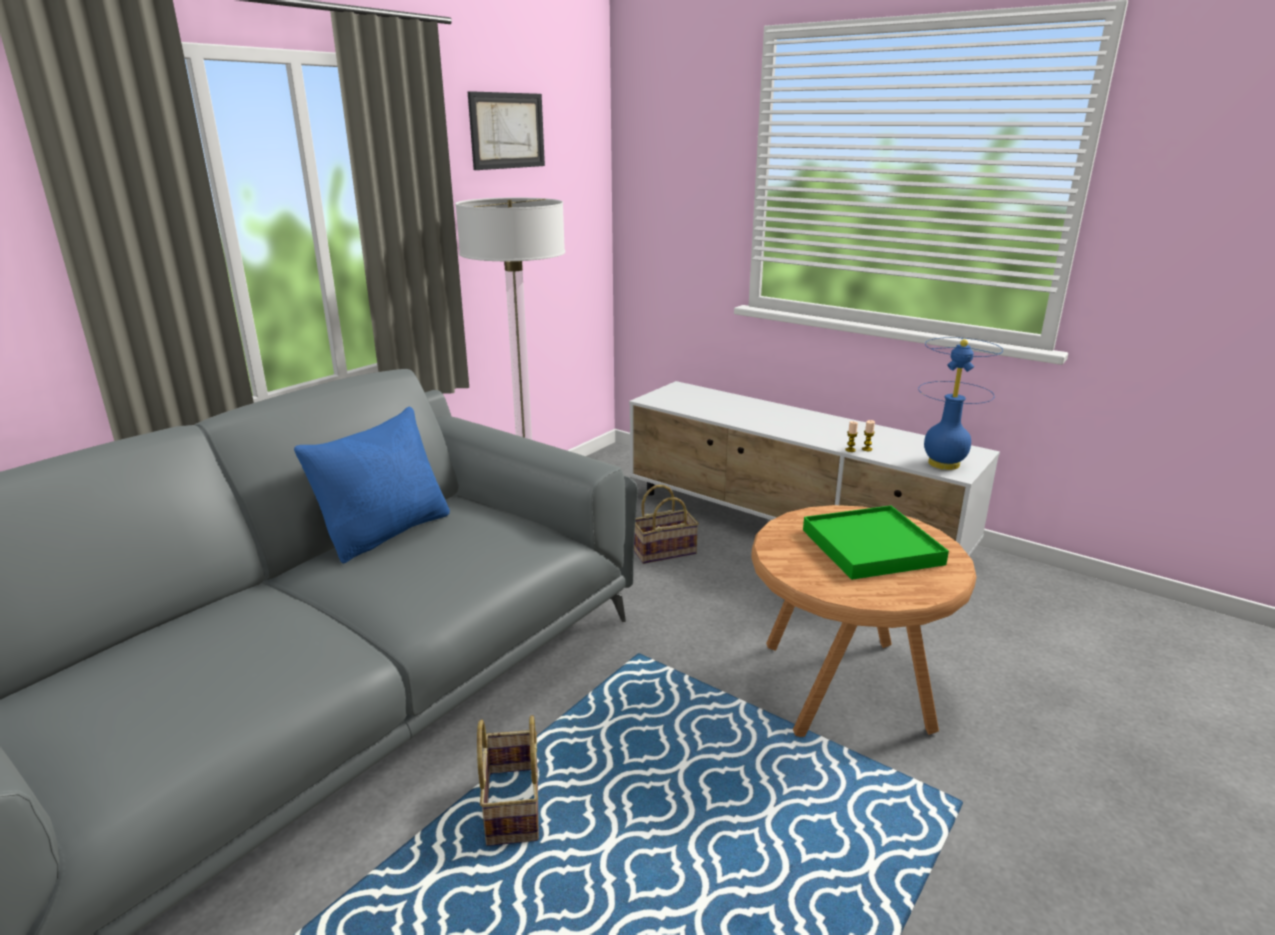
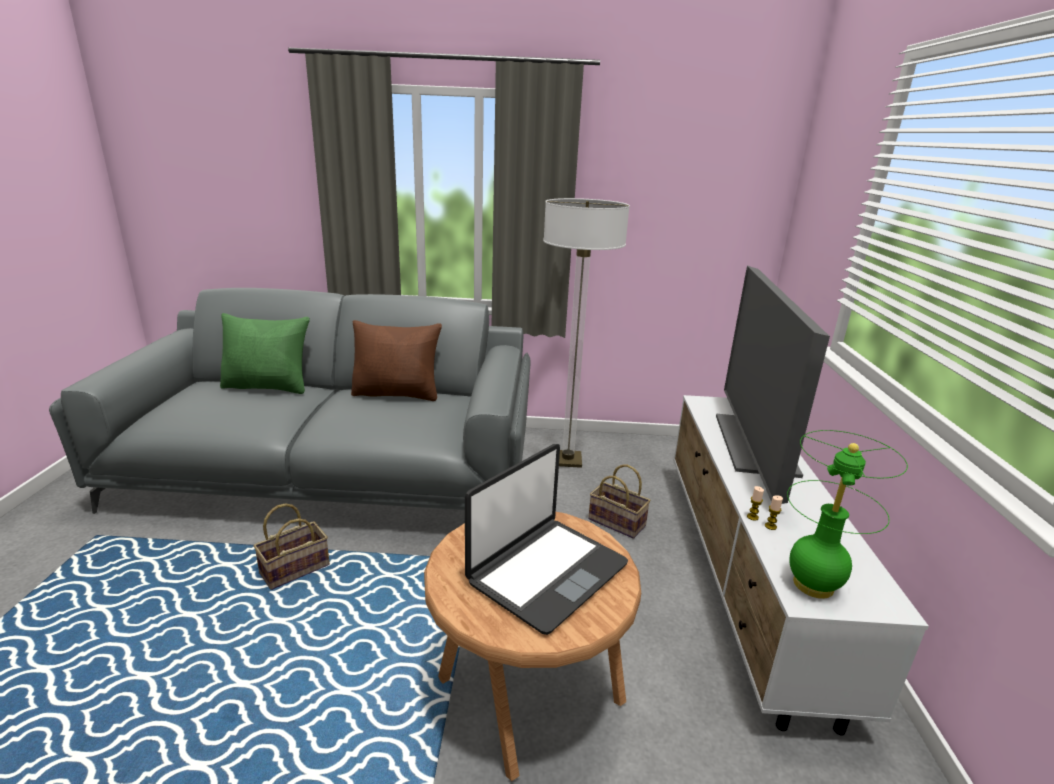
camera: 55 degrees right, 0 degrees up
blue pillow [294,406,450,563] -> brown pillow [351,320,442,401]
picture [468,91,545,170] -> none
green tray [803,506,949,580] -> laptop [465,444,628,635]
blue table lamp [918,337,1003,470] -> green table lamp [787,430,908,599]
none -> green pillow [220,313,310,394]
none -> television [716,266,830,504]

